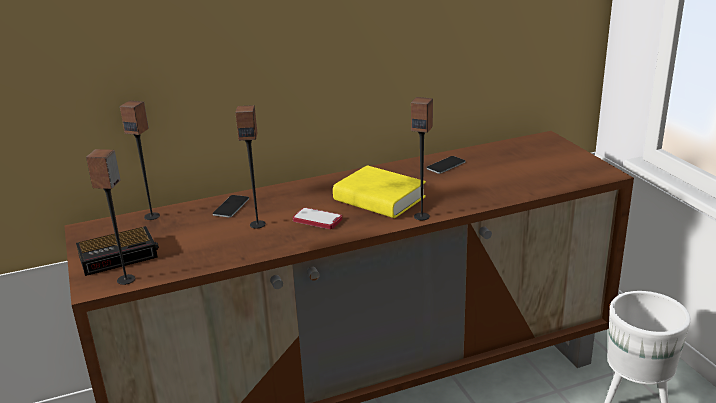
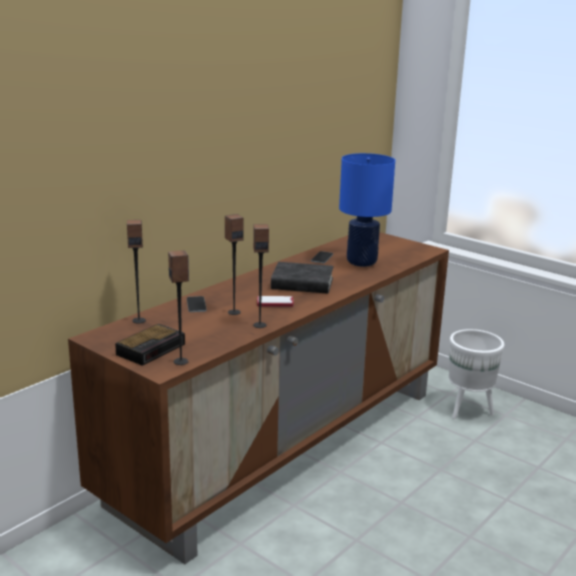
camera: 30 degrees left, 5 degrees down
yellow book [333,165,426,218] -> black book [271,262,334,294]
speaker [411,97,433,220] -> speaker moved to [253,224,269,328]
none -> blue table lamp [339,153,395,267]

